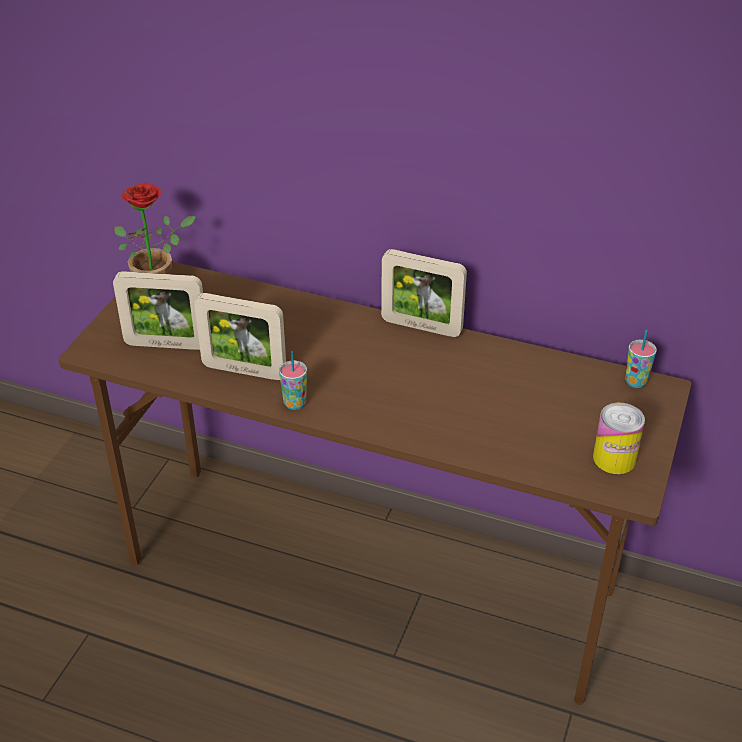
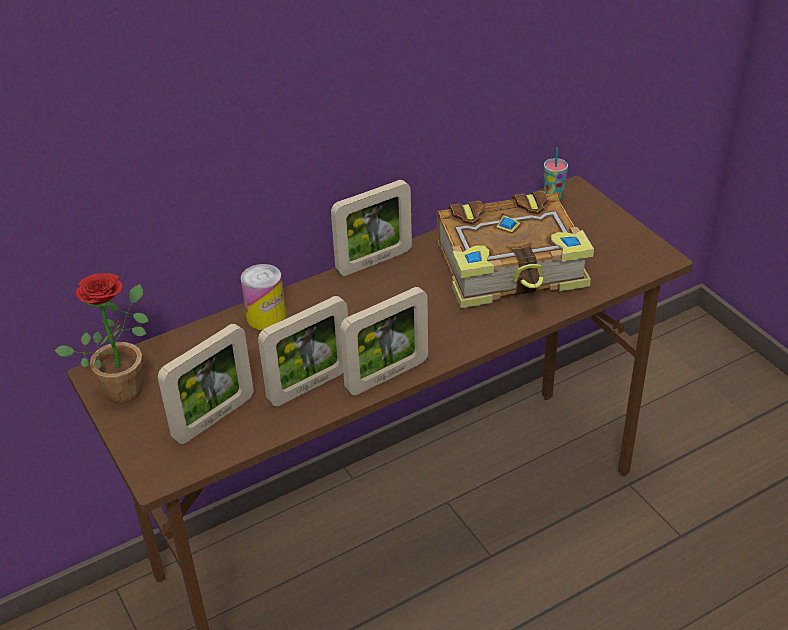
camera: 50 degrees left, 0 degrees up
cup [279,351,307,410] -> picture frame [340,287,428,395]
can [593,403,645,474] -> can moved to [241,264,286,330]
none -> book [437,191,594,308]

